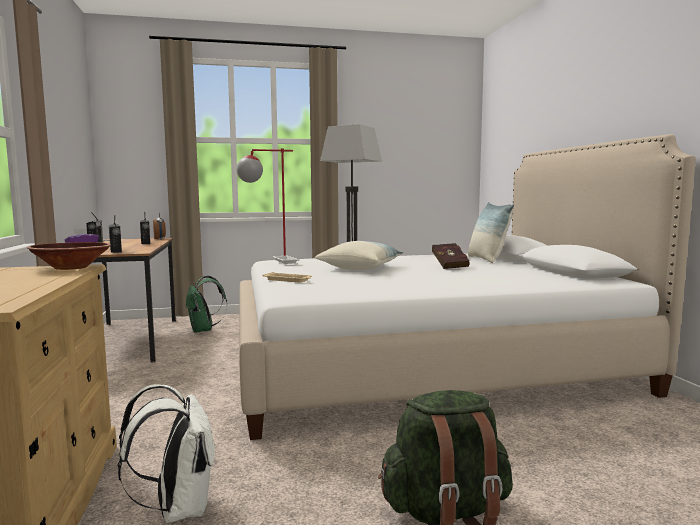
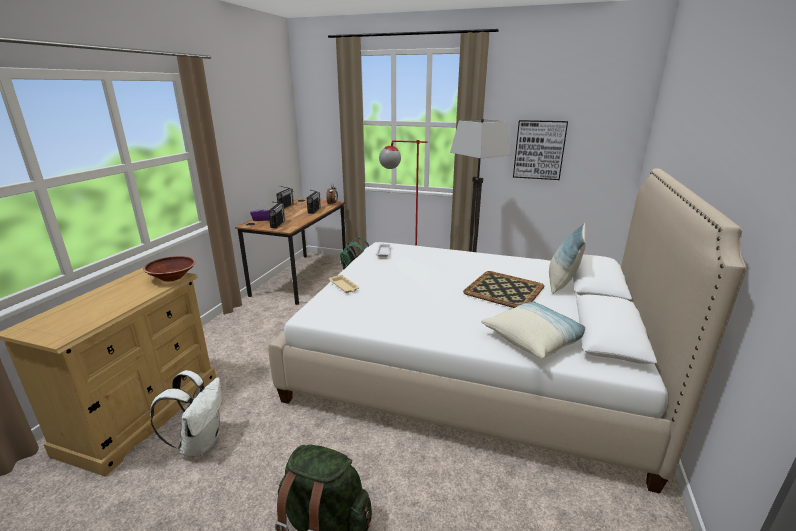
camera: 30 degrees right, 15 degrees up
pillow [315,241,403,270] -> pillow moved to [481,302,585,359]
red book [432,243,470,269] -> tray [463,271,544,308]
none -> picture [513,120,568,180]

